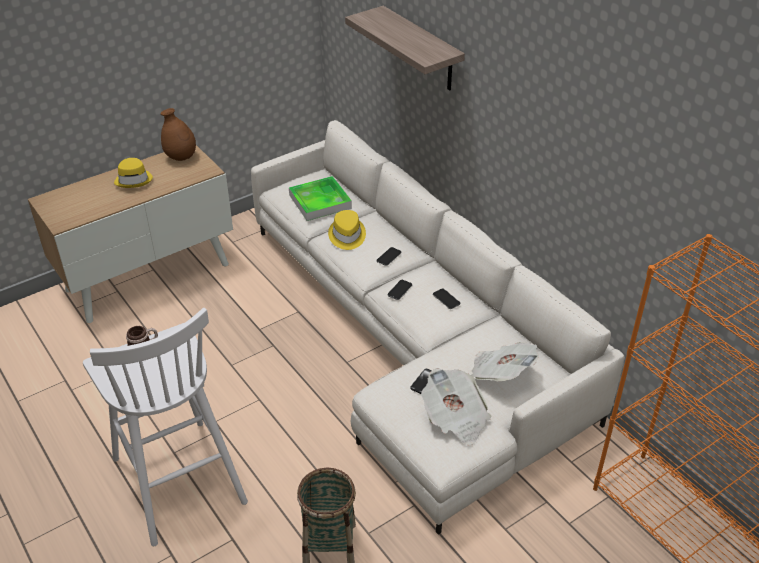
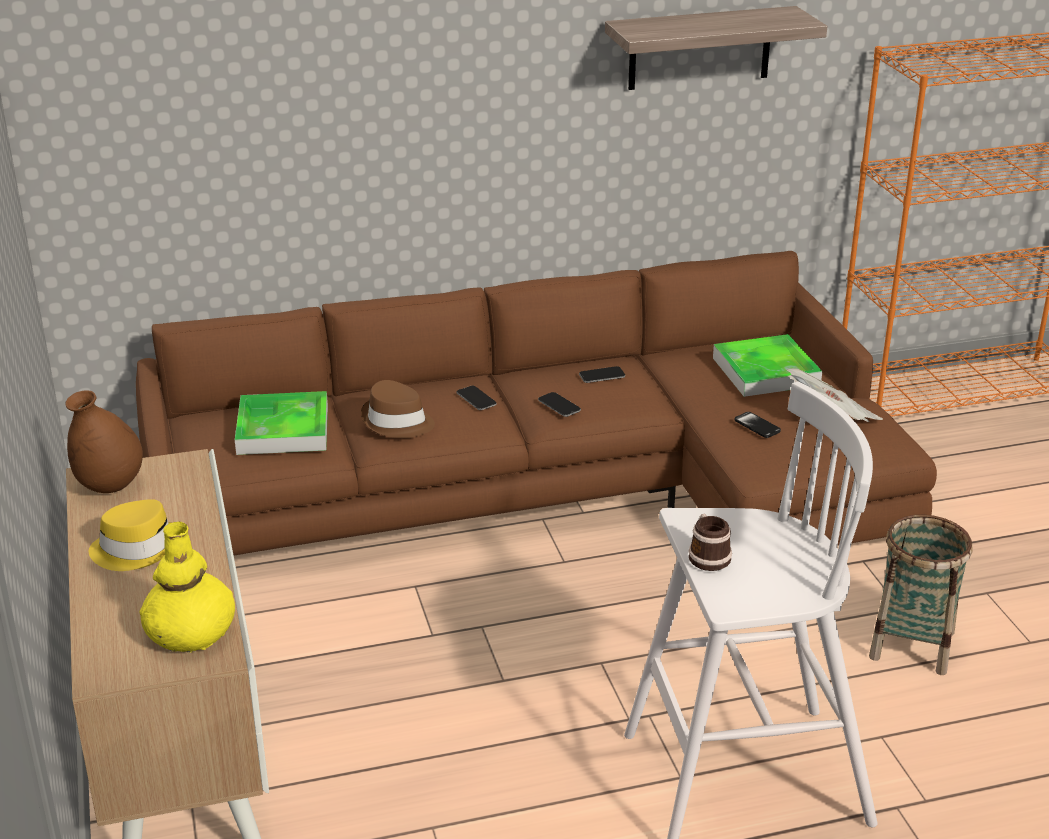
camera: 70 degrees left, 10 degrees down
white sofa [251,120,625,535] -> brown sofa [136,251,937,555]
yellow hat [328,210,366,250] -> brown hat [361,380,435,438]
shelf [345,6,465,90] -> shelf moved to [605,6,827,90]
newspaper [471,342,538,381] -> tray [713,334,822,397]
none -> yellow vase [140,522,235,653]

